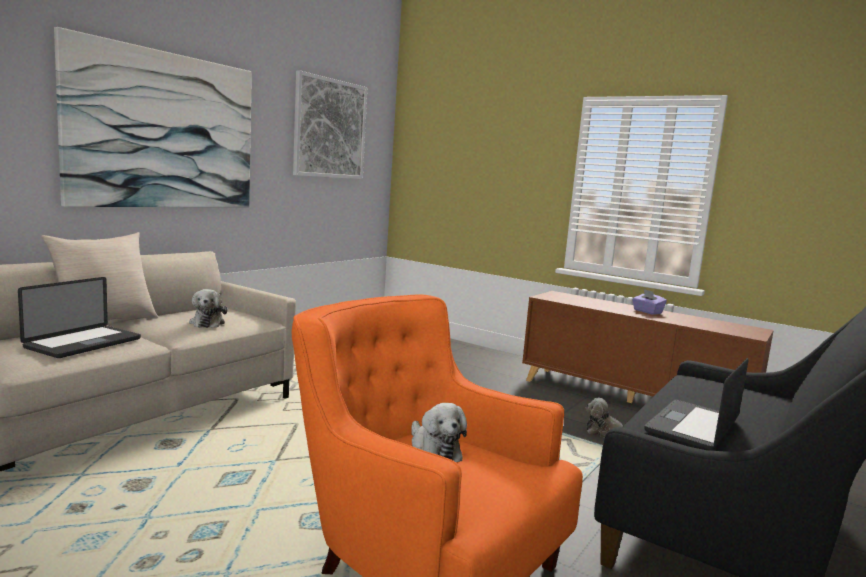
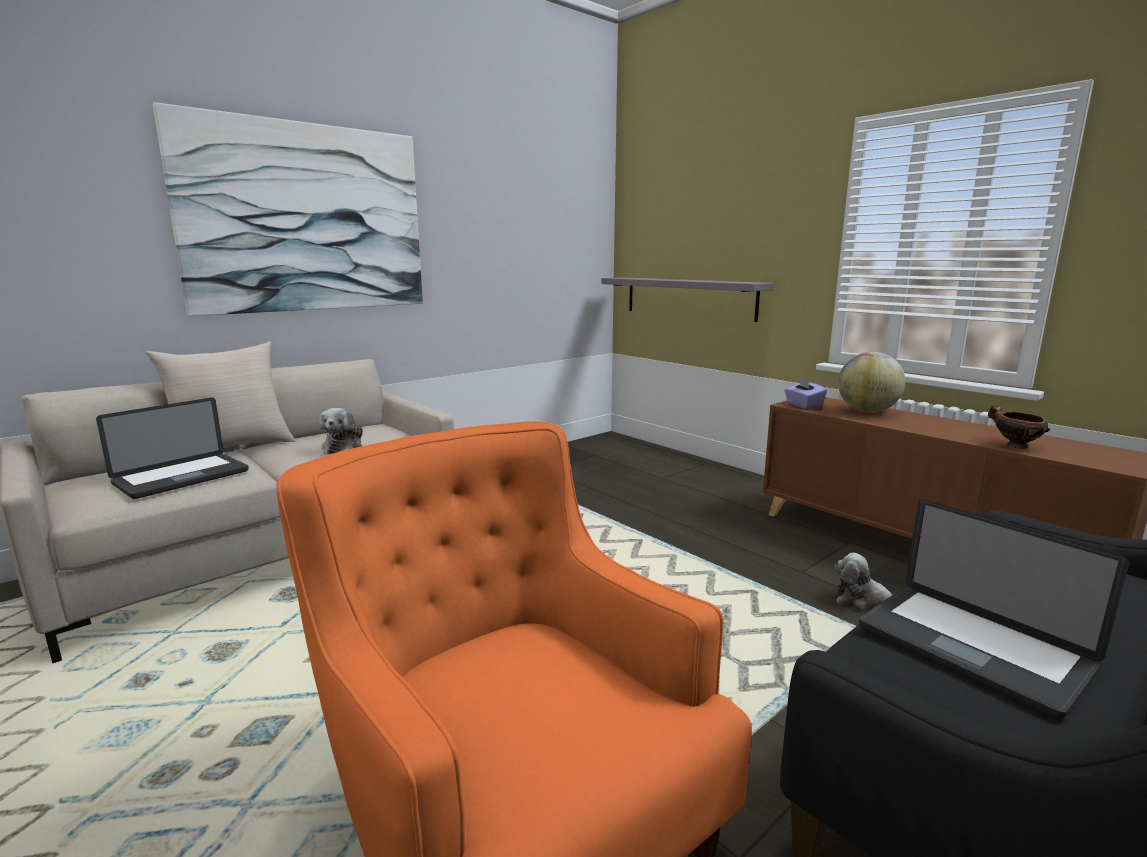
camera: 15 degrees right, 5 degrees up
picture [293,70,367,179] -> none
plush toy [411,403,467,462] -> none
purple tissue box [632,289,667,315] -> purple tissue box moved to [784,376,827,409]
laptop [644,358,748,451] -> laptop turned 90 degrees counterclockwise [859,499,1129,719]
none -> grey shelf [601,277,774,322]
none -> globe [838,352,905,413]
none -> bowl [988,405,1050,449]

